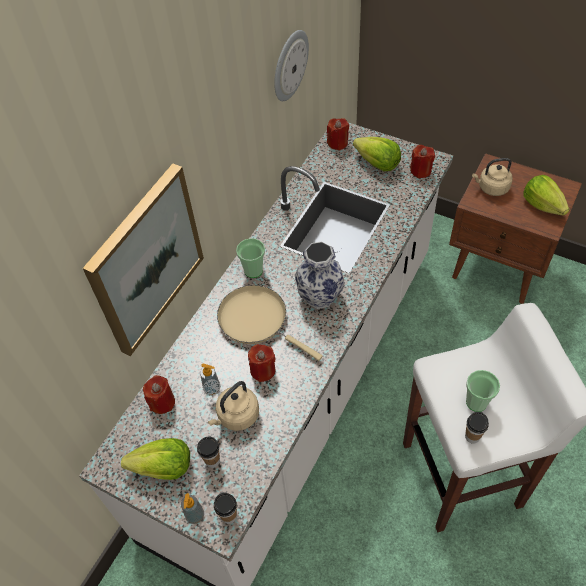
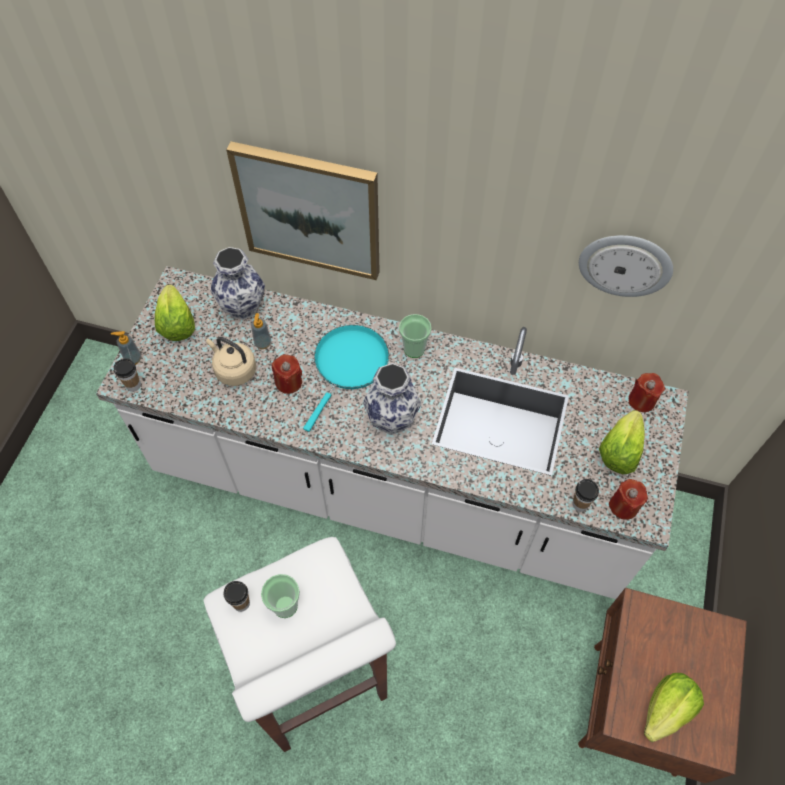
camera: 75 degrees right, 5 degrees up
red candle [143,375,175,414] -> vase [211,247,265,320]
cup [197,436,220,468] -> cup moved to [572,479,599,512]
beige frying pan [217,285,322,361] -> turquoise frying pan [303,325,389,432]
beige kettle [472,158,513,196] -> none

